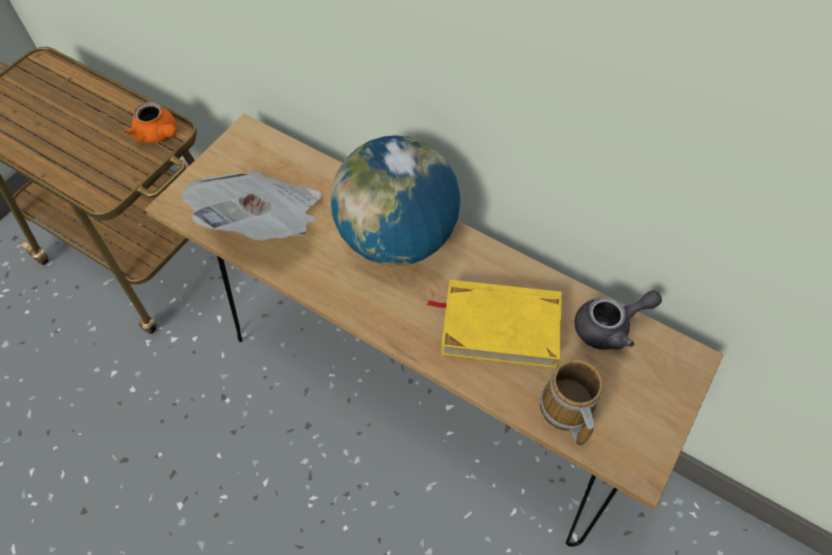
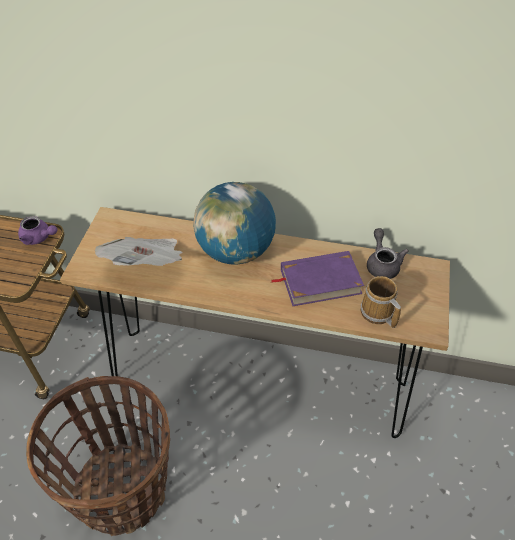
camera: 20 degrees left, 10 degrees down
orange teapot [124,102,177,143] -> purple teapot [18,216,57,245]
yellow book [426,280,562,368] -> purple book [272,251,364,306]
grey teapot [574,290,662,350] -> grey teapot turned 60 degrees counterclockwise [367,228,409,279]
none -> basket [26,376,170,536]

